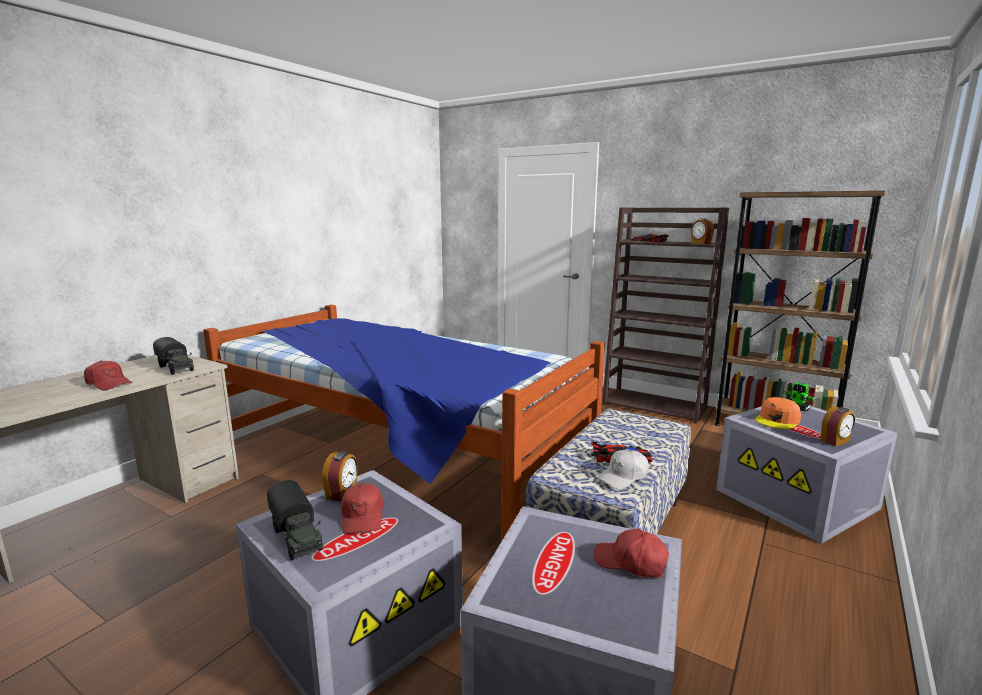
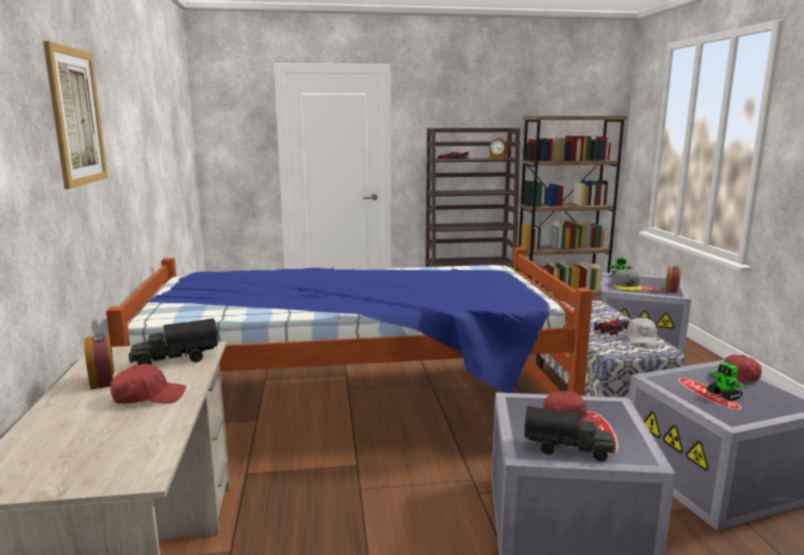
camera: 40 degrees left, 0 degrees up
toy truck [153,337,194,375] -> toy truck turned 150 degrees clockwise [129,318,218,365]
alarm clock [322,451,358,502] -> alarm clock moved to [84,333,114,390]
orange cap [755,397,801,429] -> grey cap [612,269,642,291]
none -> picture [43,41,108,189]
none -> toy robot [707,362,746,401]

